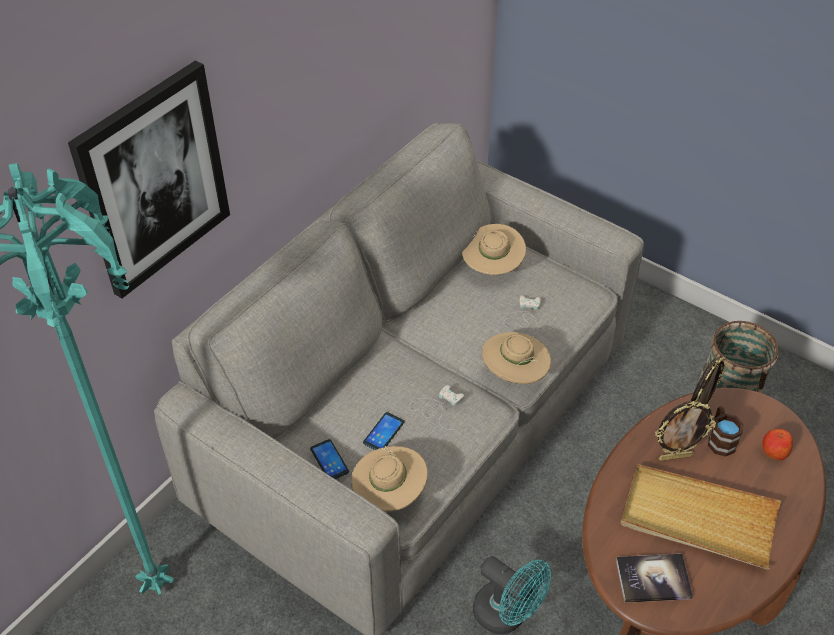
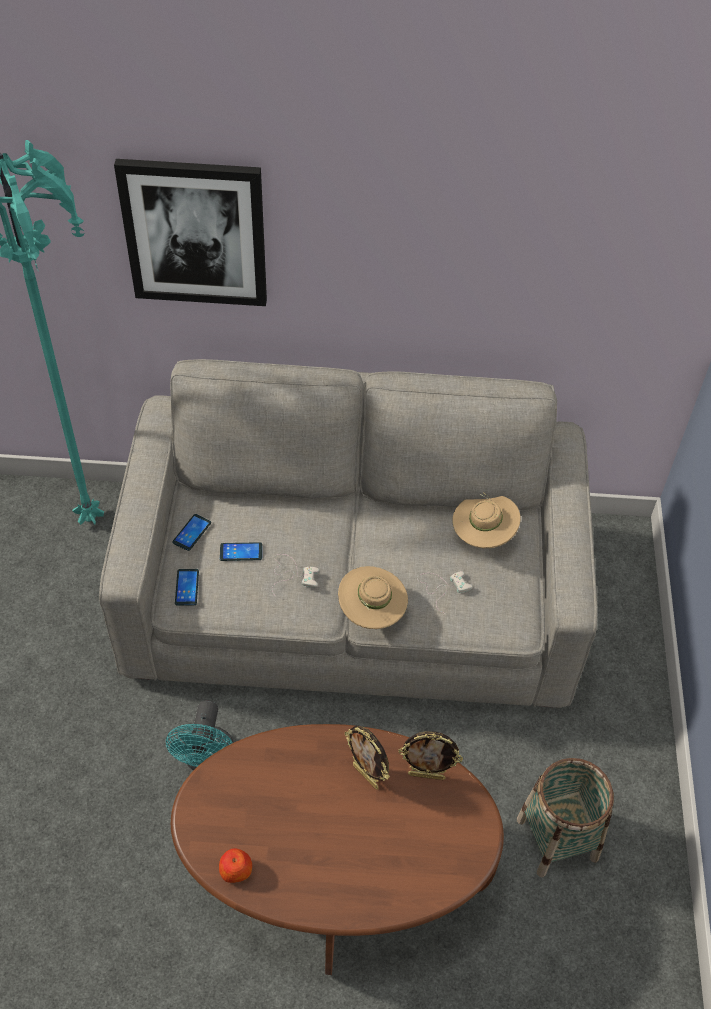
camera: 55 degrees right, 5 degrees up
beige hat [351,446,428,512] -> phone [175,569,199,606]
book [616,554,693,603] -> none
beige tray [621,464,781,570] -> none
brown mug [708,406,744,457] -> none
apple [762,429,793,460] -> apple moved to [219,848,252,883]

